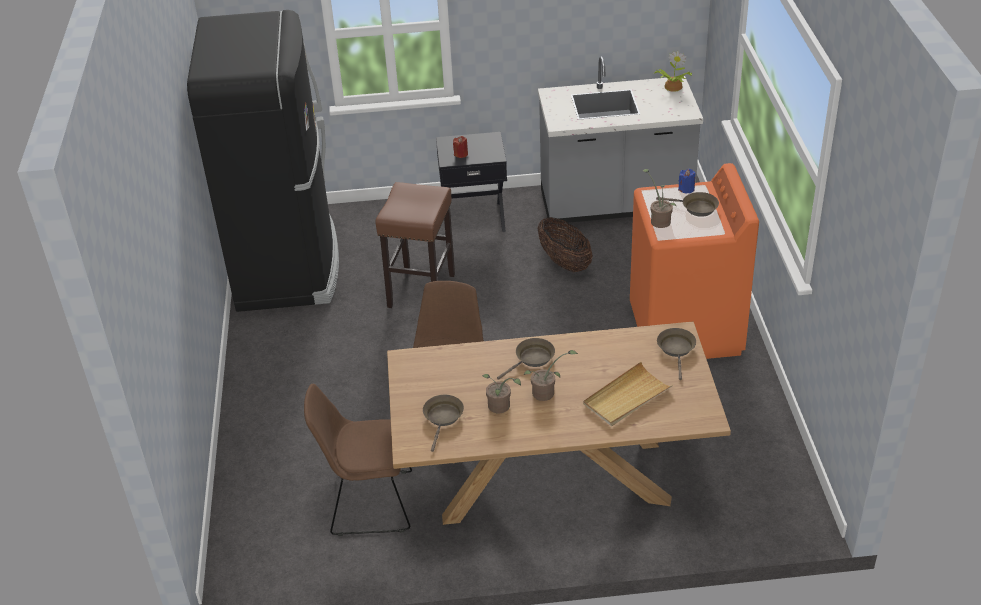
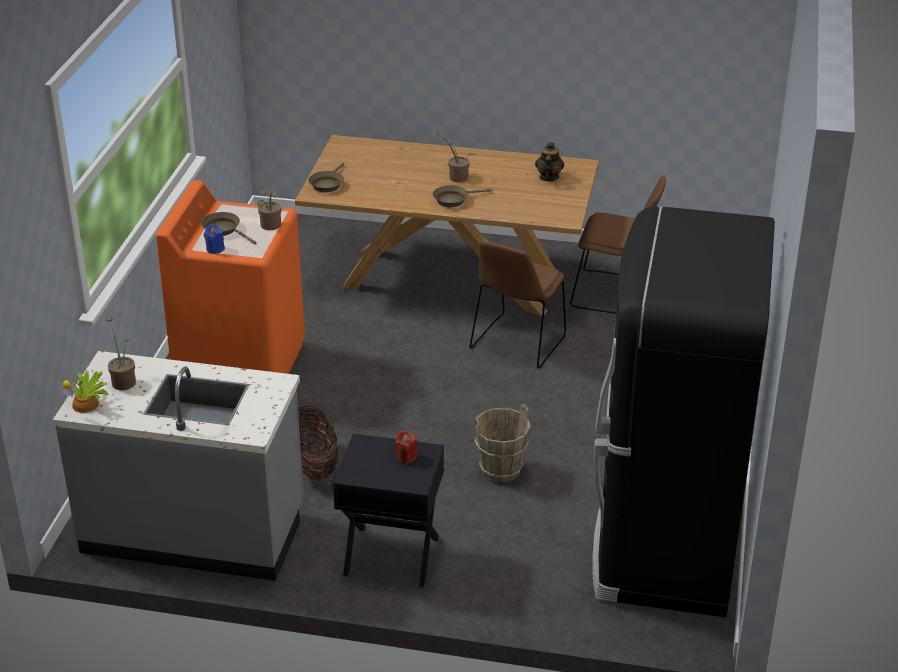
camera: 165 degrees left, 5 degrees down
brown stool [375,182,455,308] -> brown bucket [474,404,530,483]
brown frying pan [423,395,464,452] -> teapot [535,142,564,181]
potted plant [482,374,521,413] -> potted plant moved to [106,317,136,390]
beige tray [583,362,673,426] -> none

